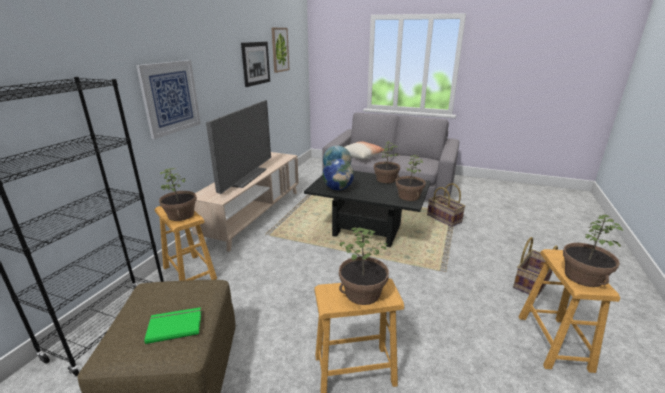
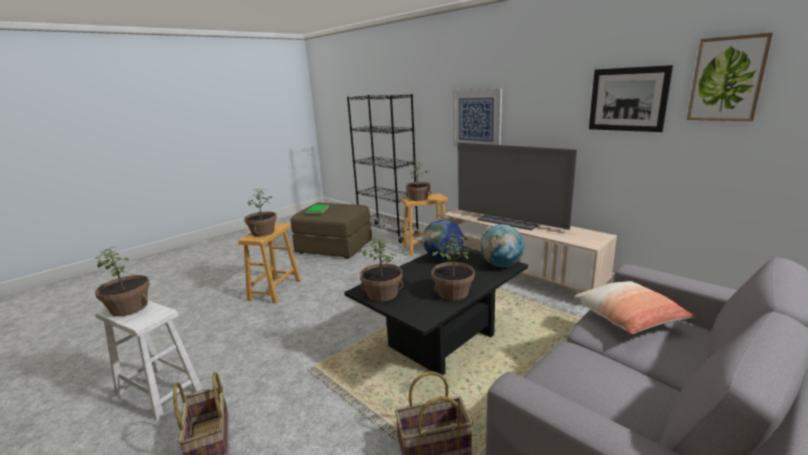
camera: 115 degrees right, 5 degrees down
brown stool [519,249,620,373] -> white stool [95,300,203,420]

